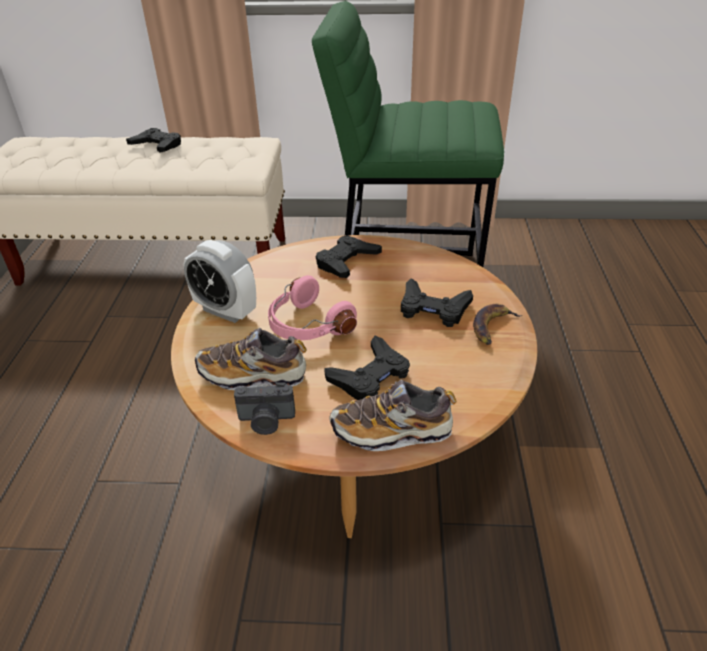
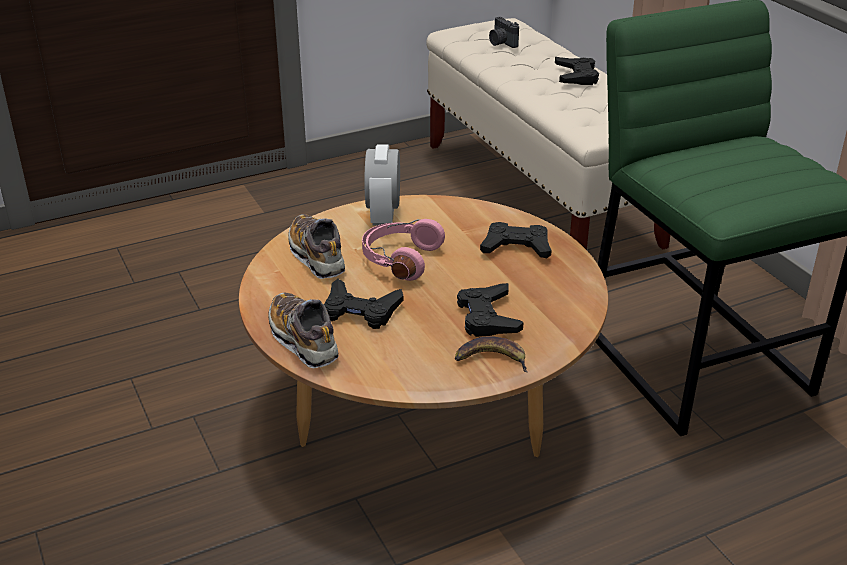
camera: 60 degrees right, 5 degrees down
camera [234,382,295,435] -> camera moved to [489,17,519,48]

